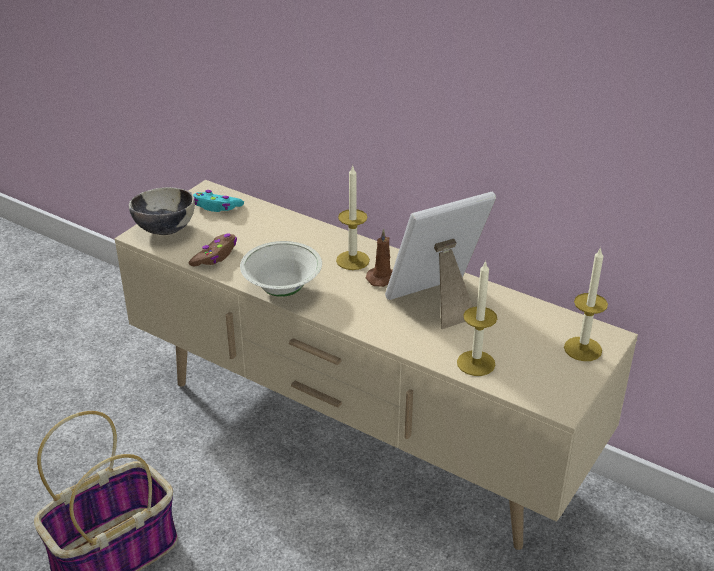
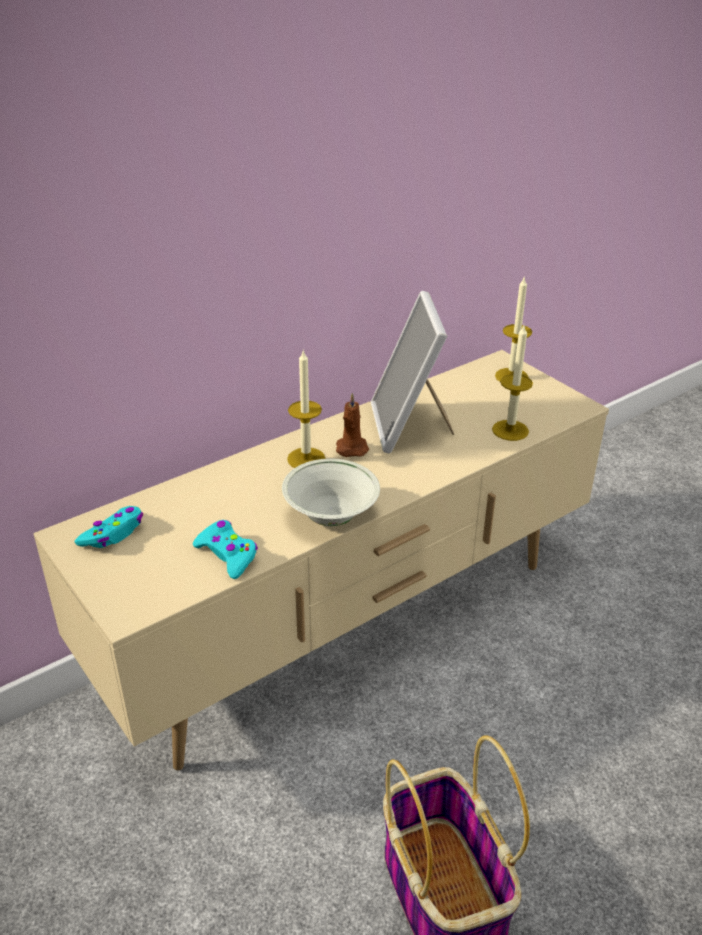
camera: 70 degrees left, 0 degrees up
bowl [129,187,195,235] -> none
brown game controller [189,233,237,266] -> turquoise game controller [193,520,258,579]

